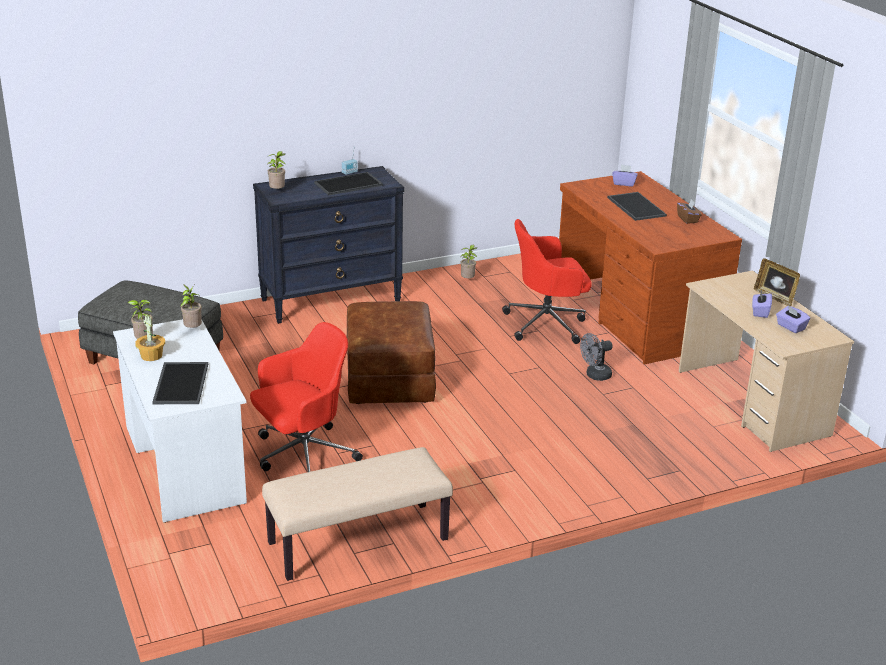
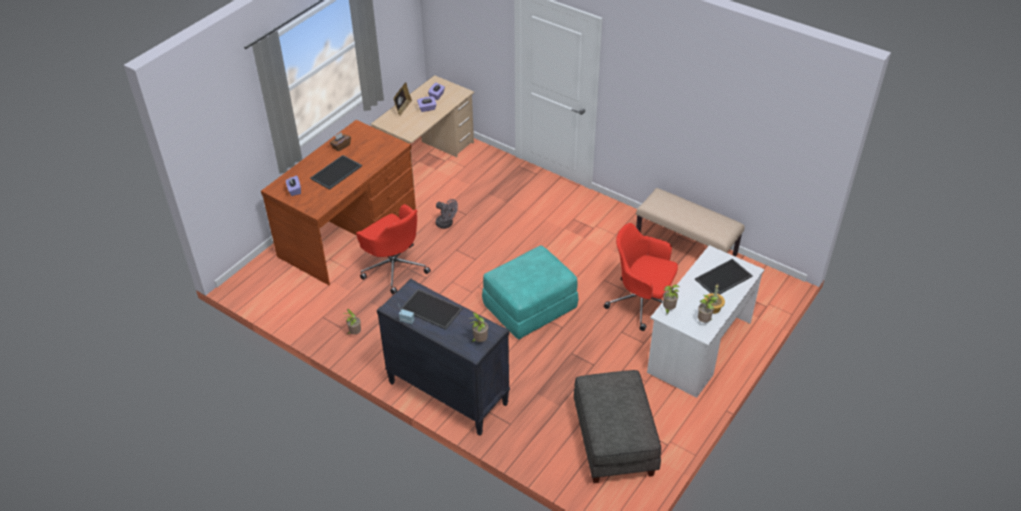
camera: 120 degrees left, 15 degrees up
brown ottoman [347,301,436,404] -> turquoise ottoman [482,245,578,340]

